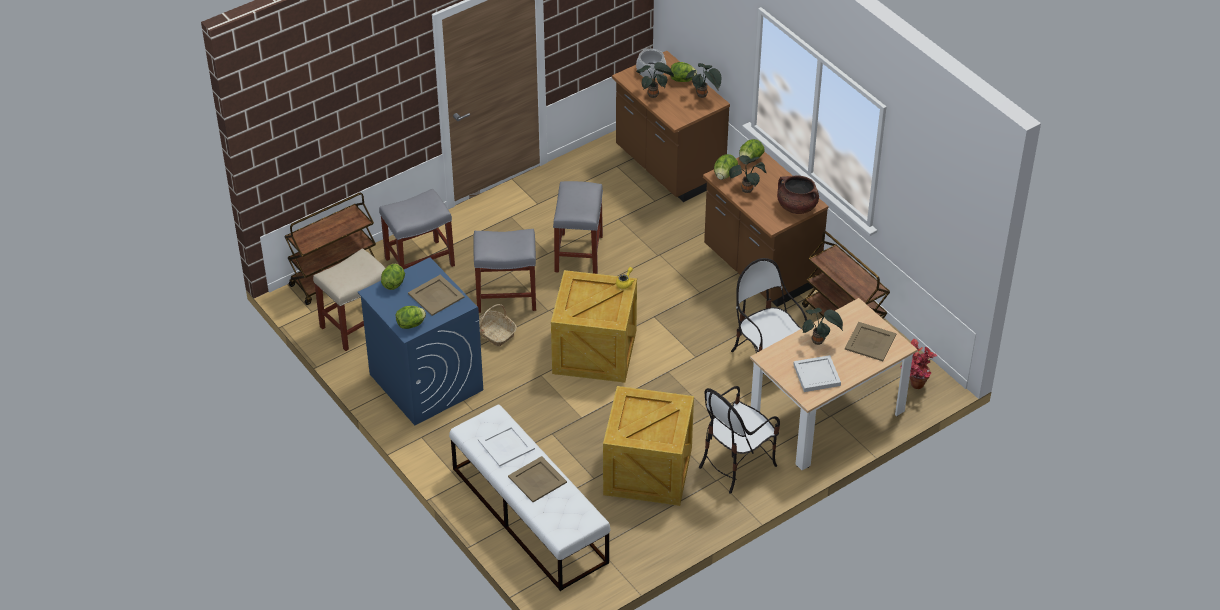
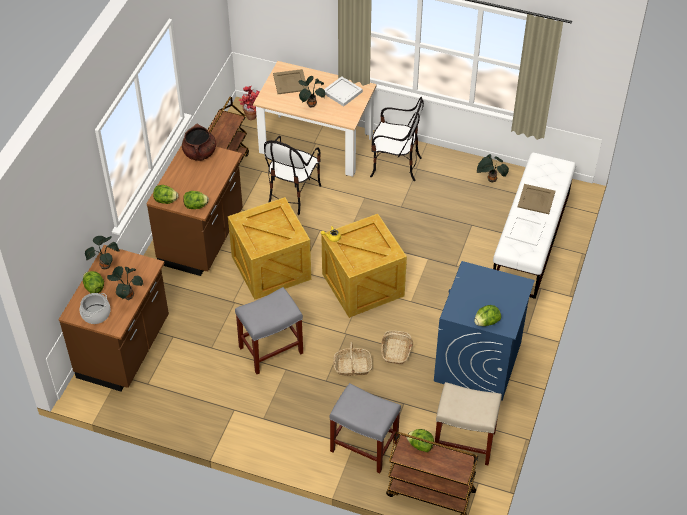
camera: 125 degrees left, 5 degrees up
lettuce [396,306,426,329] -> lettuce moved to [406,429,434,452]
beige tray [408,275,465,316] -> none
grey stool [474,229,536,313] -> basket [333,342,372,376]
crate [603,386,694,506] -> crate moved to [228,197,311,299]
potted plant [729,155,766,193] -> potted plant moved to [477,154,509,182]

